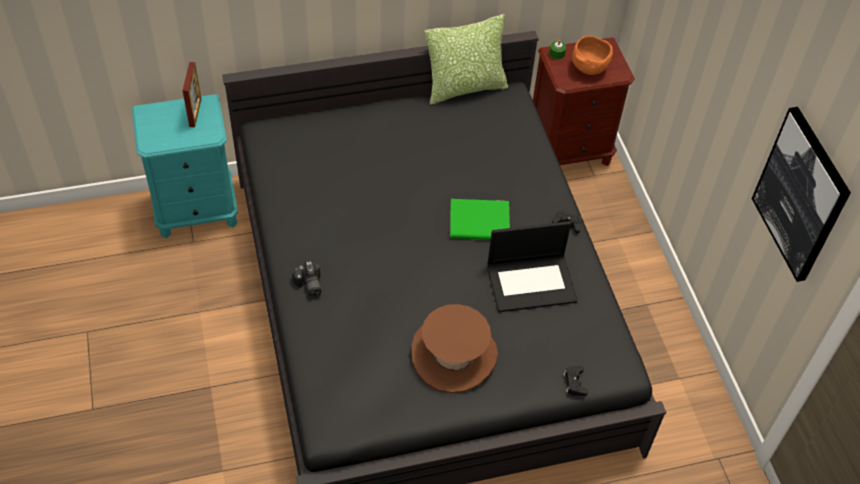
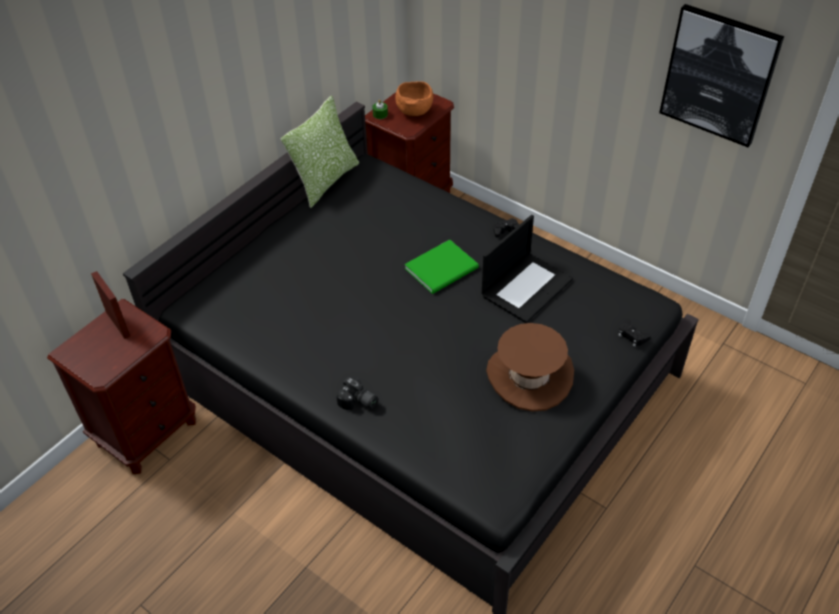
camera: 35 degrees left, 5 degrees down
turquoise nightstand [132,94,238,239] -> brown nightstand [47,299,196,474]

